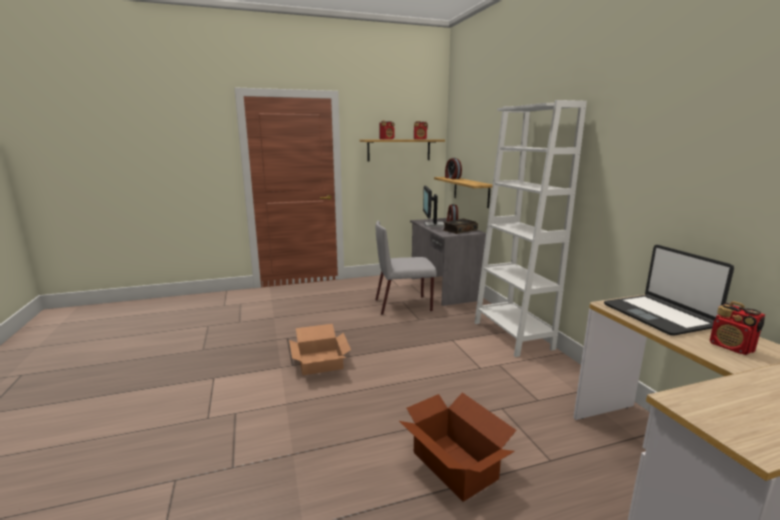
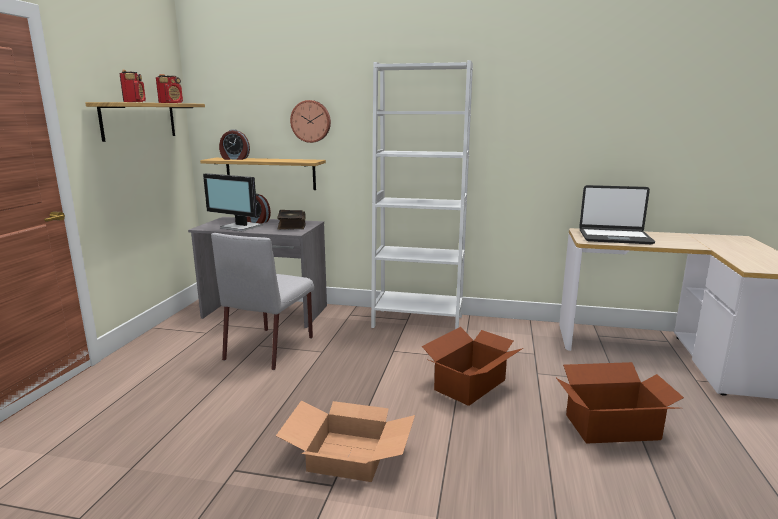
camera: 60 degrees left, 0 degrees up
radio [710,301,765,355] -> none
none -> wall clock [290,100,331,143]
none -> cardboard box [422,327,523,406]

